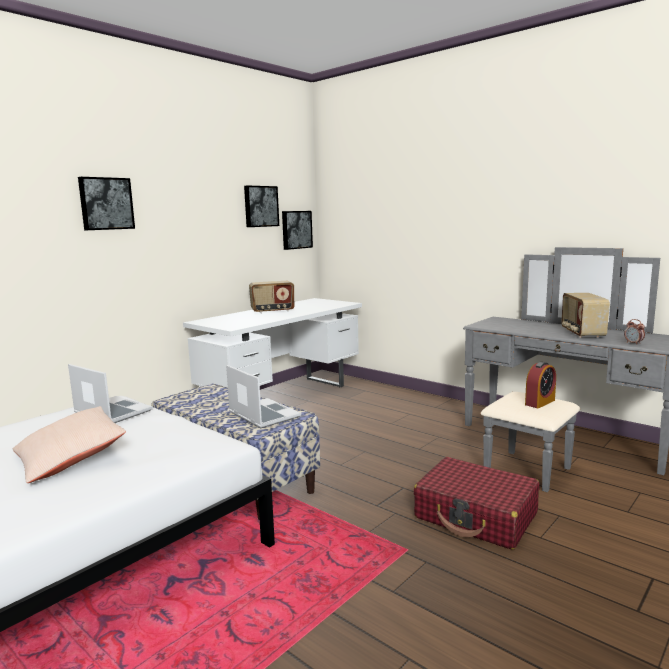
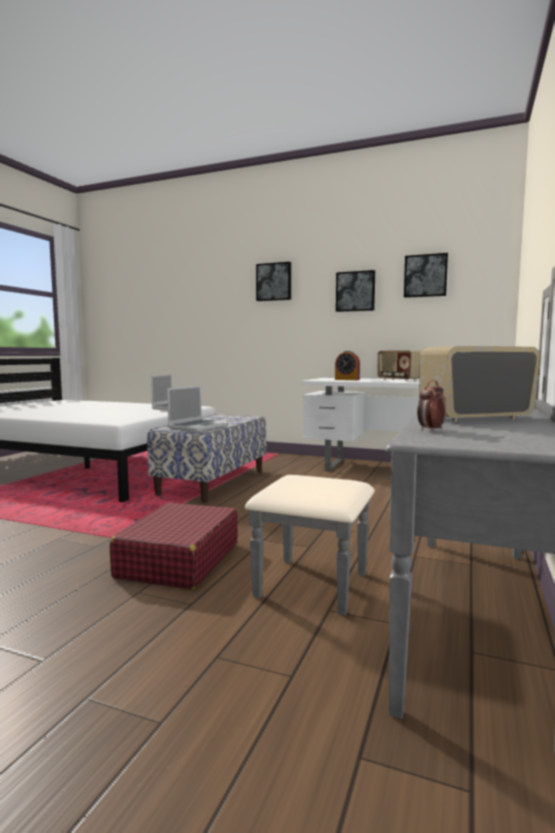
camera: 70 degrees right, 5 degrees down
beige pillow [13,406,126,483] -> none
picture [282,211,313,250] -> picture moved to [336,270,375,312]
alarm clock [525,362,556,408] -> alarm clock moved to [335,351,360,380]

